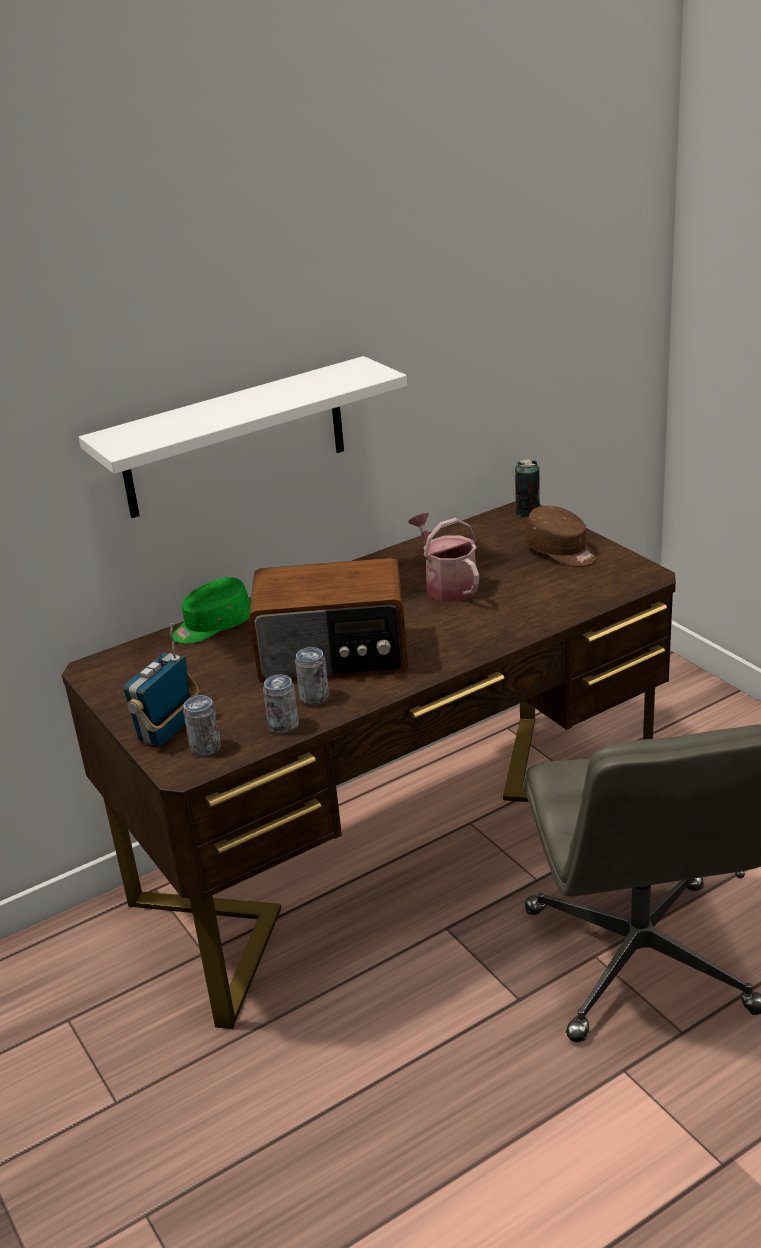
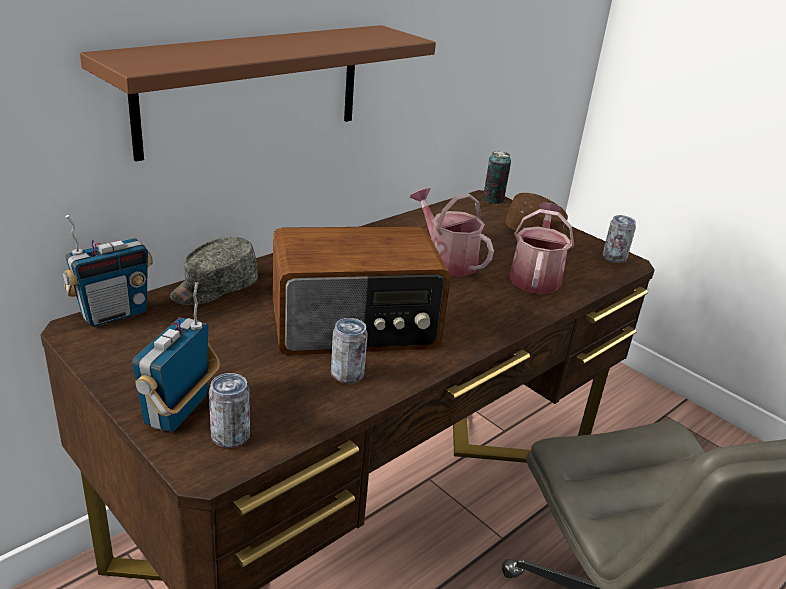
camera: 15 degrees left, 0 degrees up
white shelf [79,356,407,518] -> brown shelf [80,25,436,162]
green cap [172,577,251,644] -> grey cap [170,237,258,305]
can [263,675,299,735] -> can moved to [602,215,636,263]
none -> radio [63,215,153,327]
none -> watering can [509,203,574,294]

